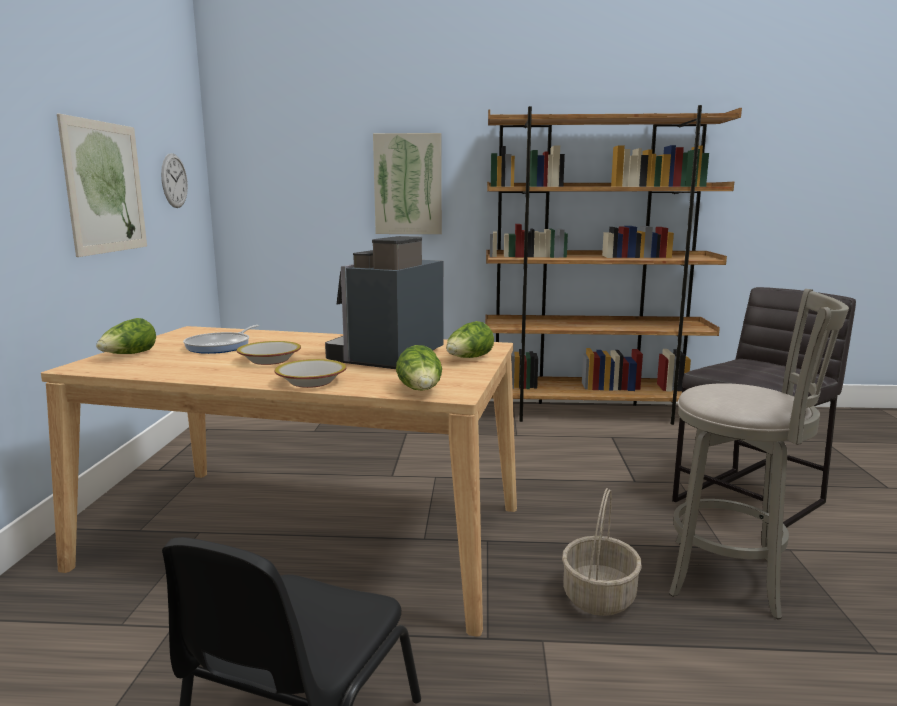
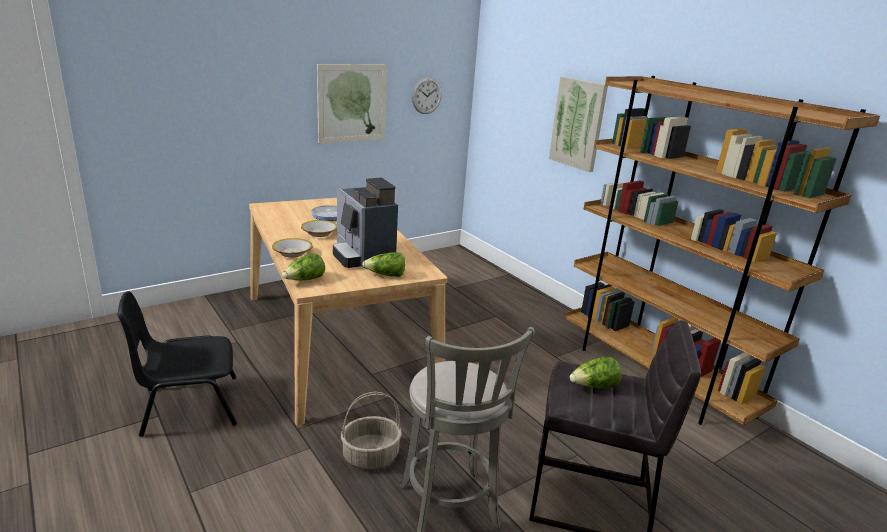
camera: 50 degrees right, 10 degrees up
lettuce [96,318,156,354] -> lettuce moved to [570,357,622,388]
coffee machine [325,236,444,369] -> coffee machine turned 105 degrees counterclockwise [333,178,398,268]

